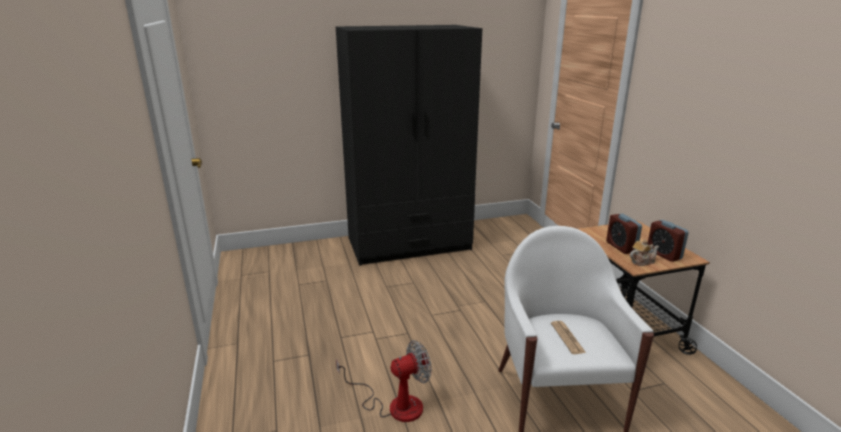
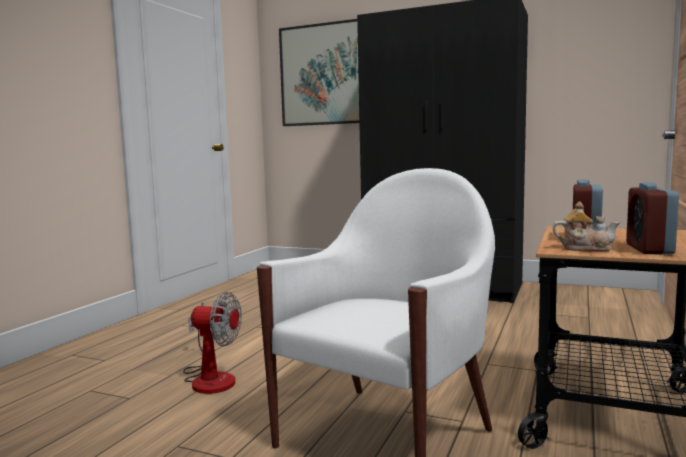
camera: 40 degrees right, 15 degrees down
newspaper [551,321,586,354] -> none
none -> picture [279,19,359,126]

